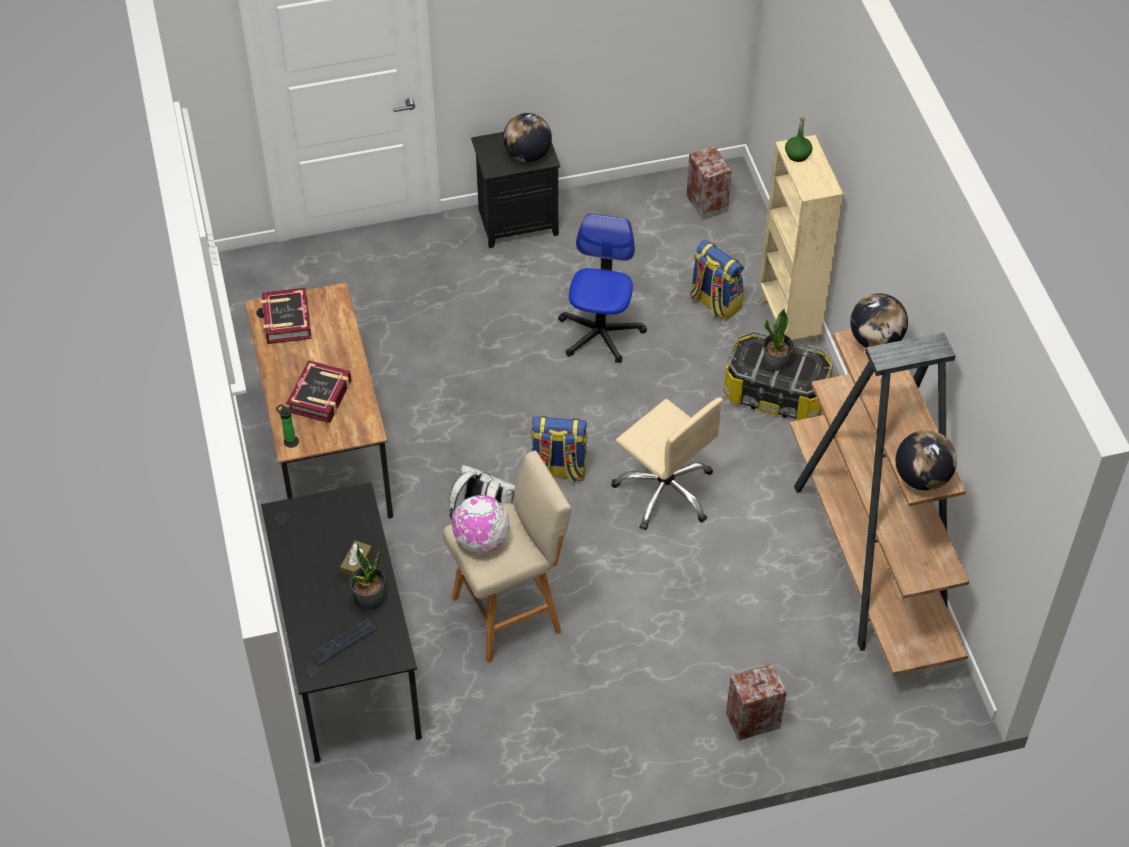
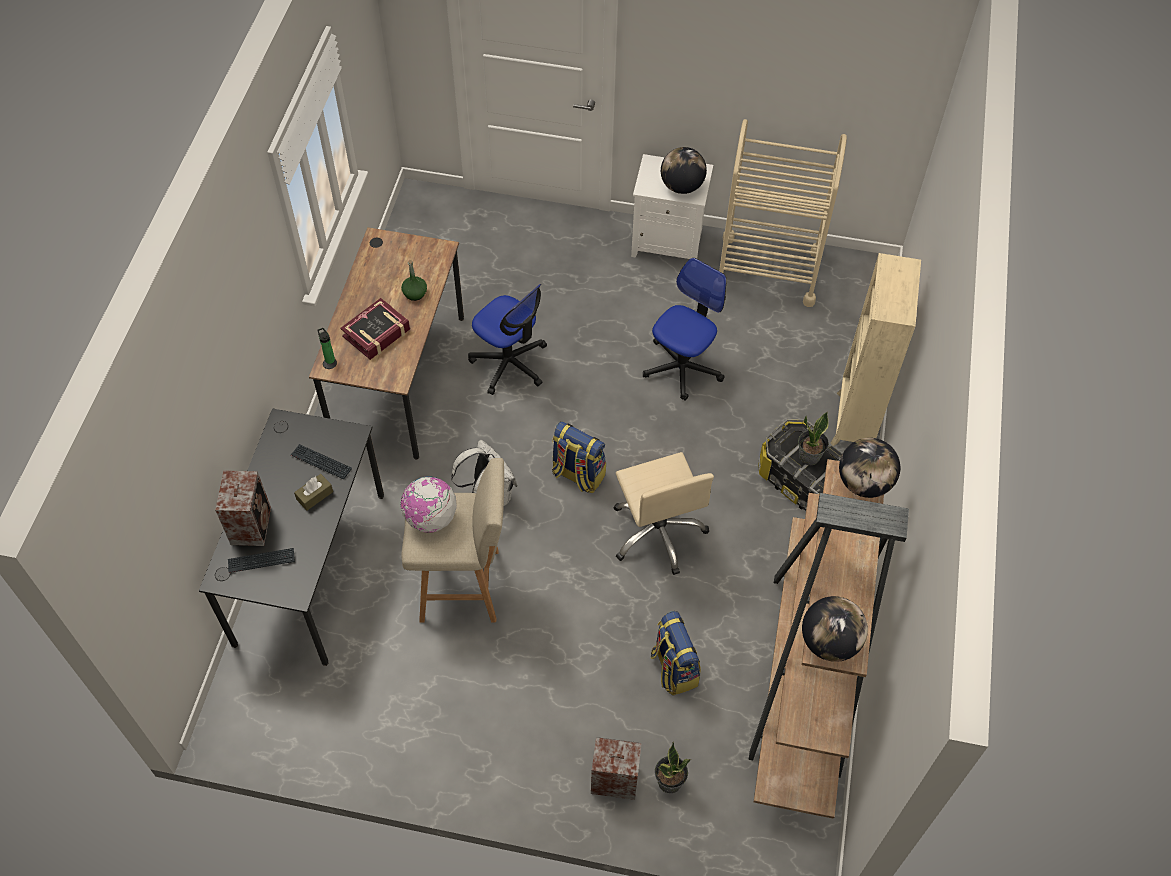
camera: 25 degrees right, 5 degrees up
book [261,288,312,344] -> none
potted plant [350,544,385,608] -> potted plant moved to [655,742,690,793]
black nightstand [471,132,560,248] -> white nightstand [631,154,713,259]
speaker [686,146,732,220] -> speaker moved to [215,470,271,546]
backpack [690,240,744,321] -> backpack moved to [650,611,701,696]
green bottle [785,115,812,162] -> green bottle moved to [401,260,427,301]
none -> keyboard [291,444,352,480]
none -> office chair [468,284,547,395]
none -> beige cart [719,119,847,307]

